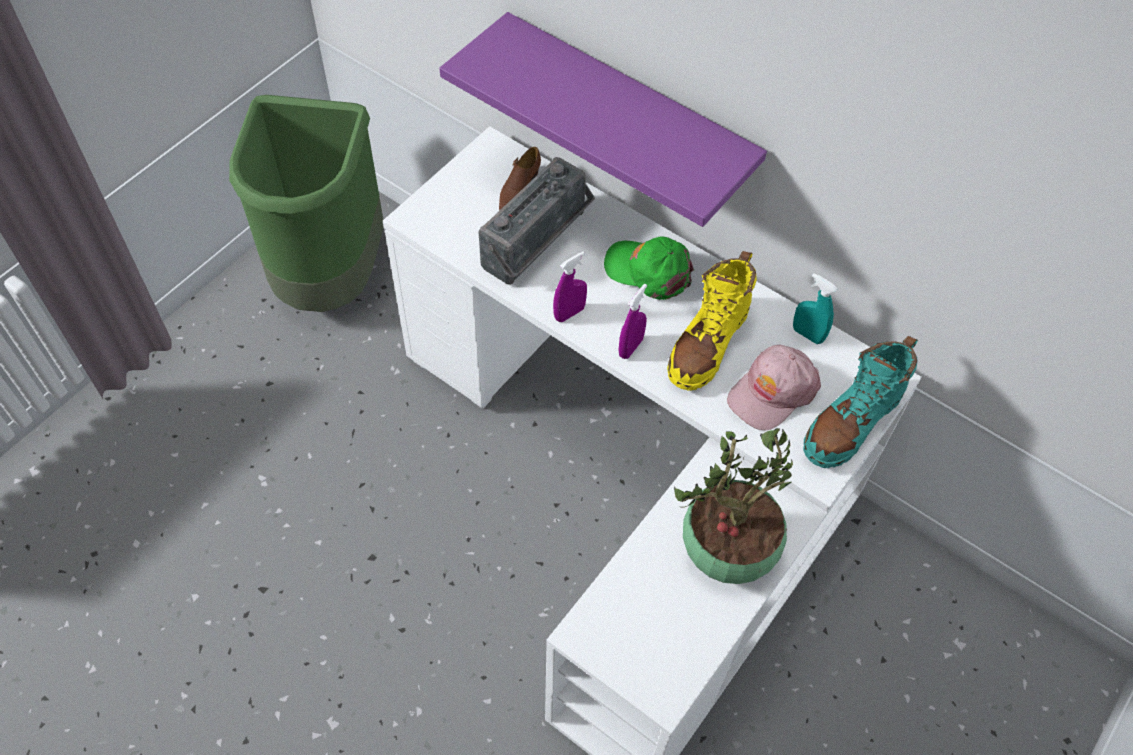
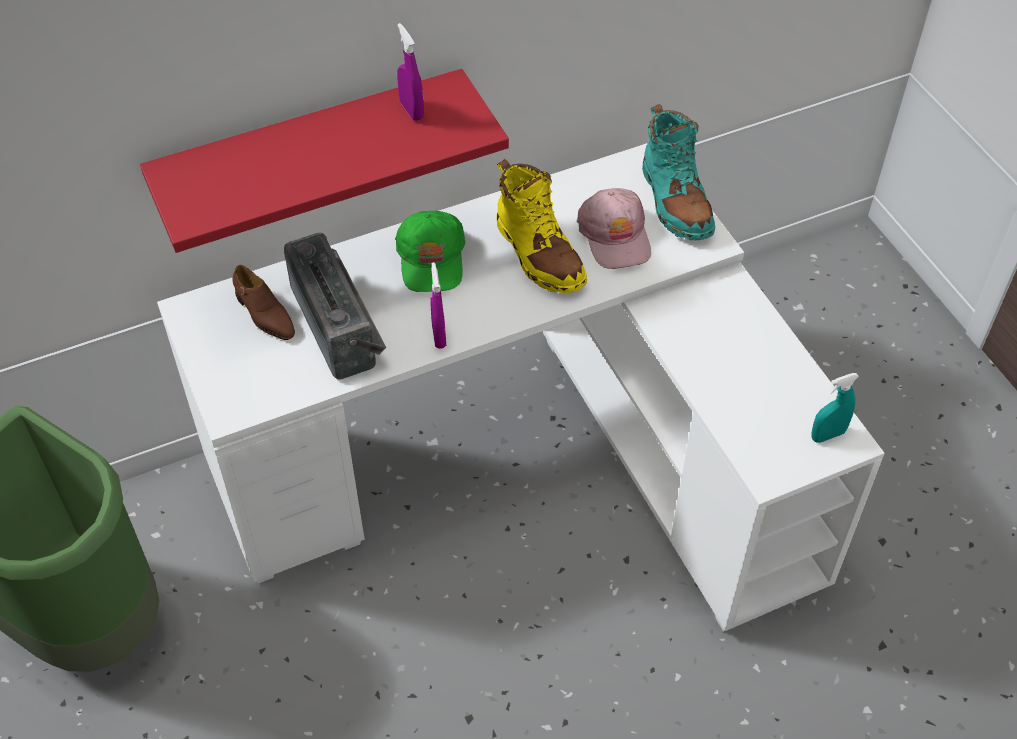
camera: 60 degrees left, 5 degrees down
purple shelf [439,12,767,227] -> red shelf [140,69,509,253]
green cap [604,236,694,300] -> green cap turned 60 degrees counterclockwise [395,211,465,292]
purple spray bottle [618,284,647,359] -> purple spray bottle moved to [397,23,424,121]
potted plant [674,428,793,584] -> none
turquoise spray bottle [793,273,838,344] -> turquoise spray bottle moved to [811,373,859,443]

